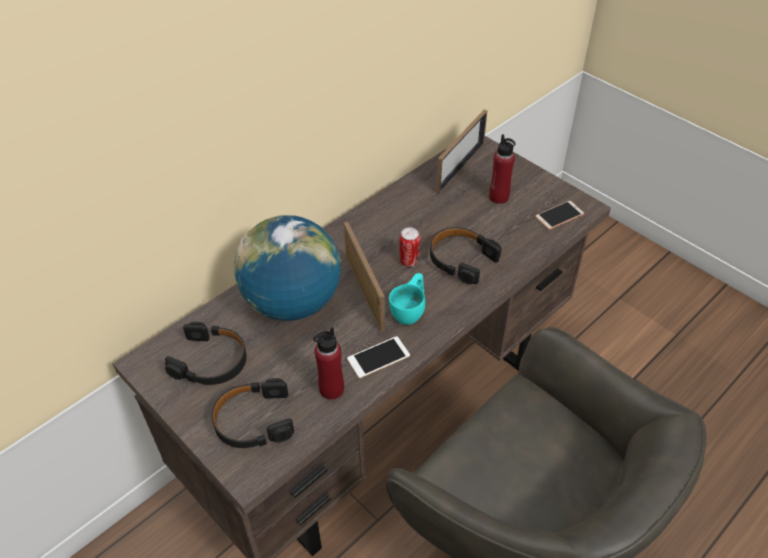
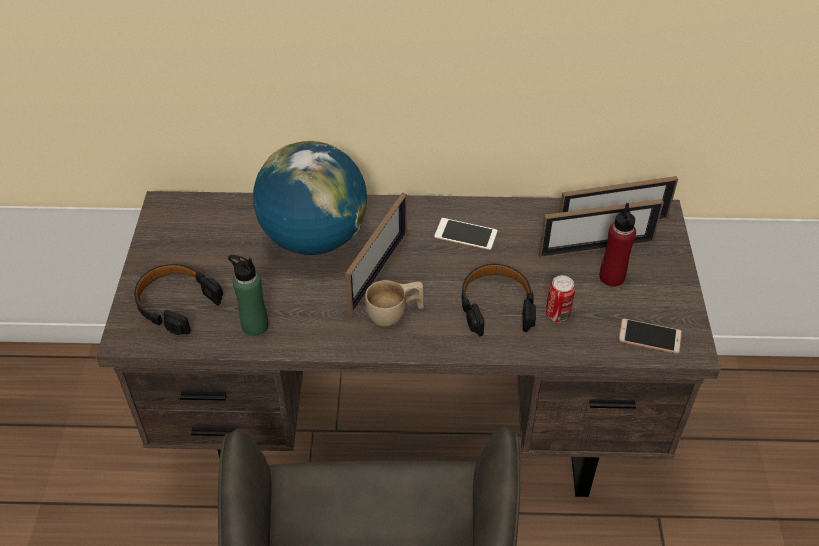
camera: 45 degrees right, 0 degrees up
black headphones [165,322,247,385] -> none
red bottle [313,327,344,400] -> green bottle [228,255,268,336]
phone [347,336,410,378] -> phone moved to [434,218,497,250]
turquoise cup [389,273,425,325] -> beige cup [365,280,424,326]
can [400,227,421,267] -> can moved to [546,275,575,322]
none -> picture frame [538,199,664,258]

